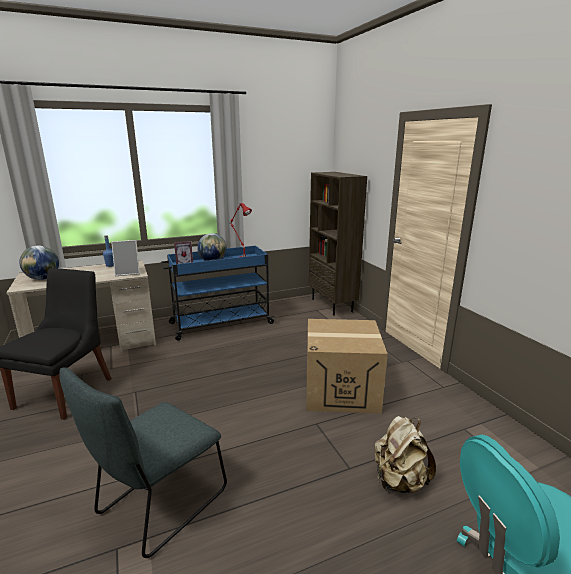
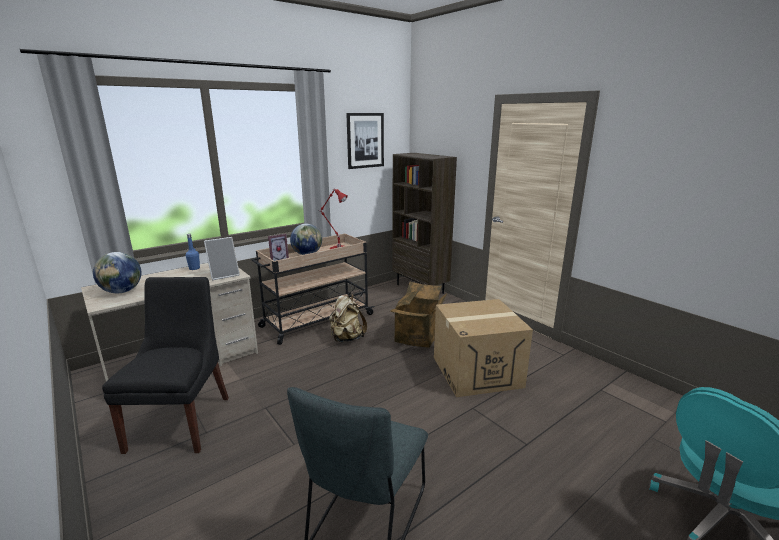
camera: 15 degrees left, 0 degrees up
blue cart [161,246,275,341] -> beige cart [251,234,374,345]
beige backpack [374,416,436,493] -> beige backpack moved to [329,294,367,342]
none -> picture [346,113,384,169]
none -> cardboard box [390,282,447,348]

